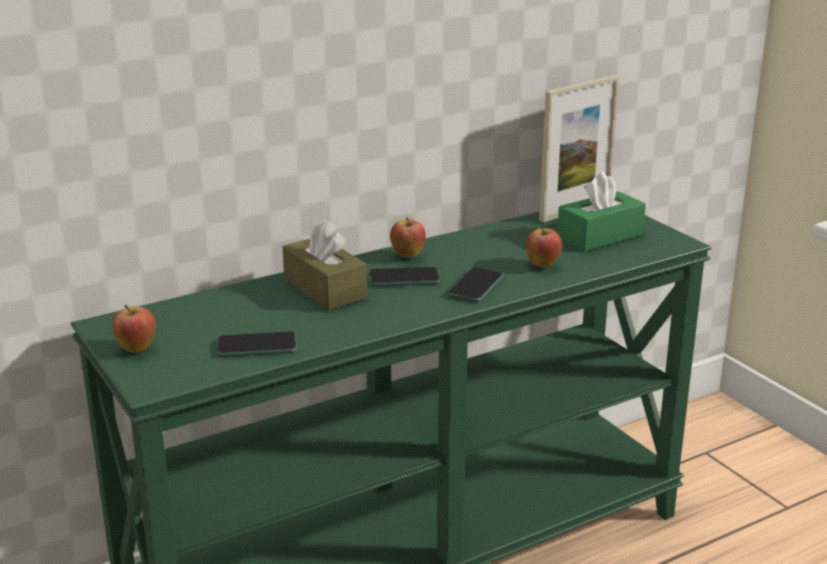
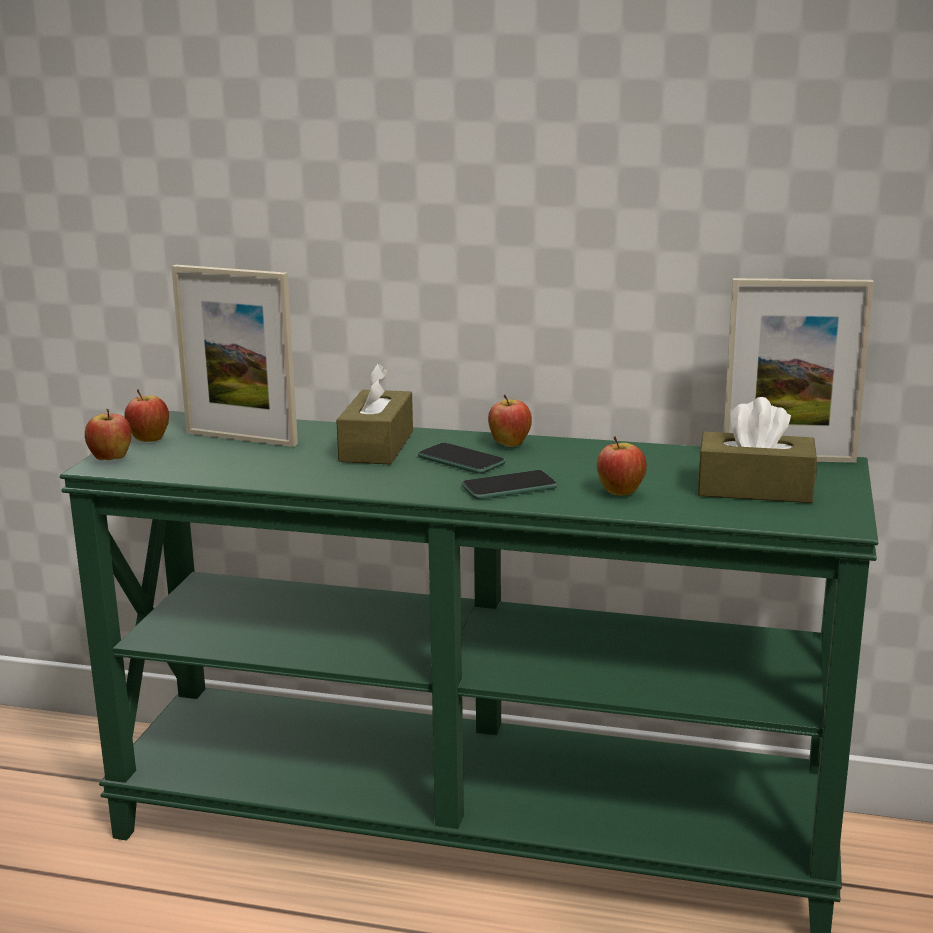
camera: 45 degrees right, 5 degrees down
phone [217,331,297,357] -> none
green tissue box [557,172,646,252] -> brown tissue box [698,397,817,503]
none -> apple [85,409,132,460]
none -> picture frame [171,265,298,447]

